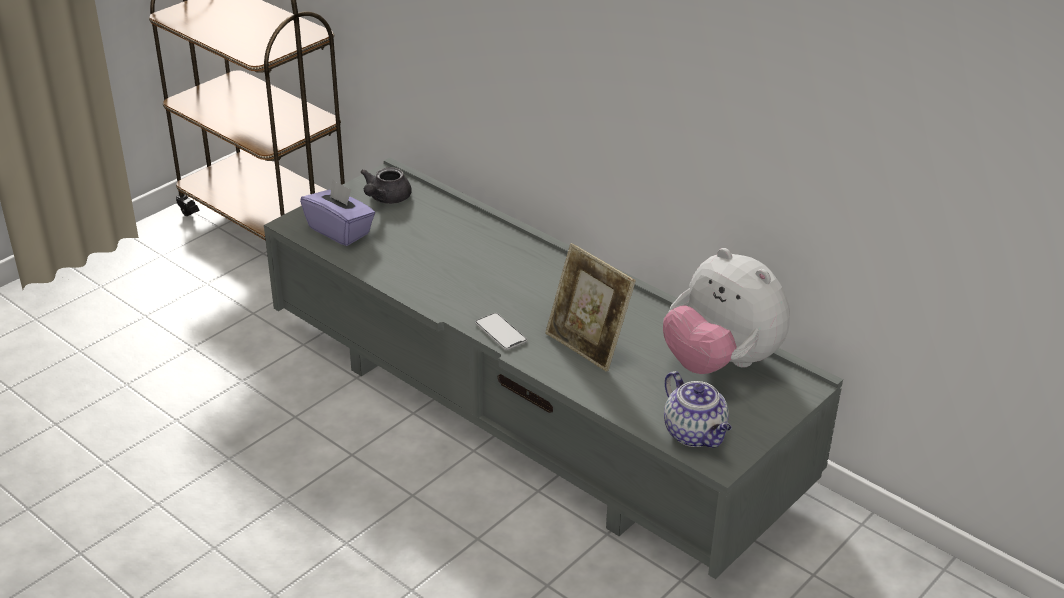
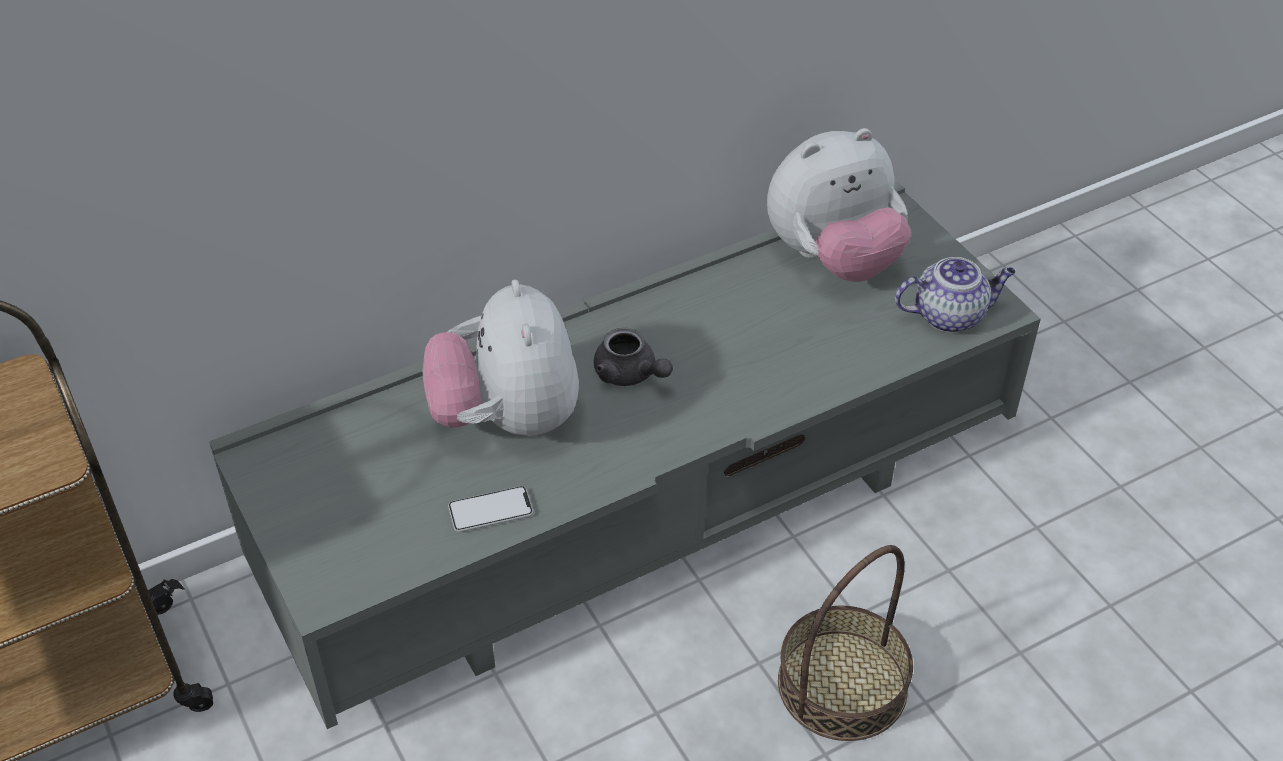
camera: 70 degrees left, 10 degrees up
purple tissue box [300,180,375,246] -> none
grey teapot [361,167,412,204] -> grey teapot moved to [594,328,673,386]
phone [475,313,527,350] -> phone moved to [448,486,533,532]
picture frame [545,243,636,372] -> none
none -> plush toy [423,280,579,436]
none -> basket [778,545,913,741]

